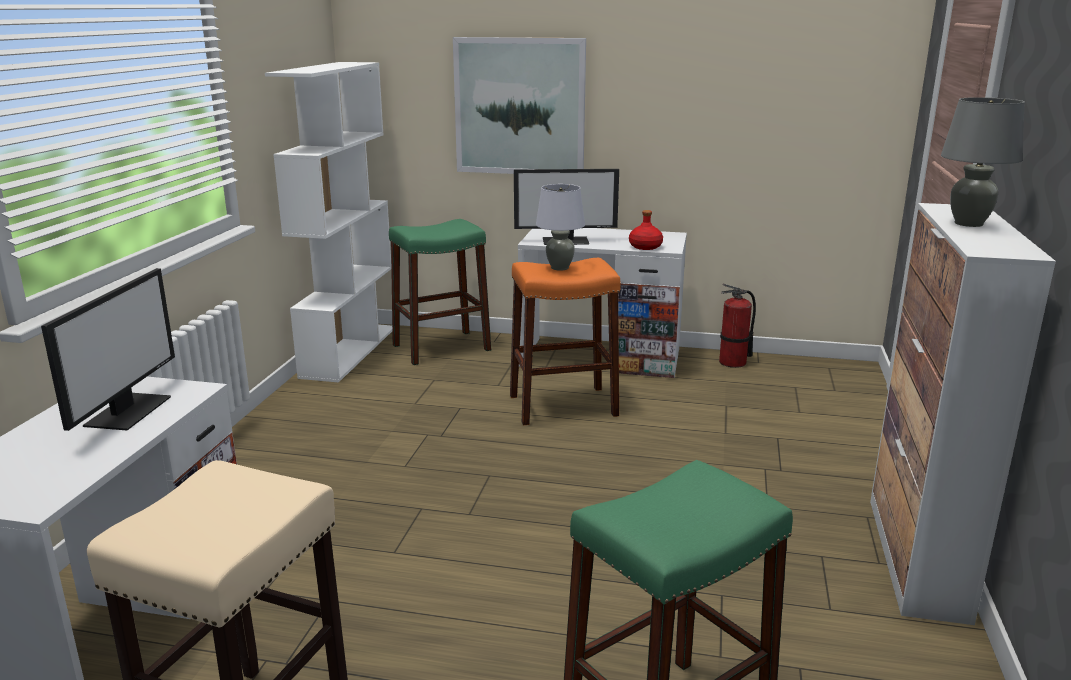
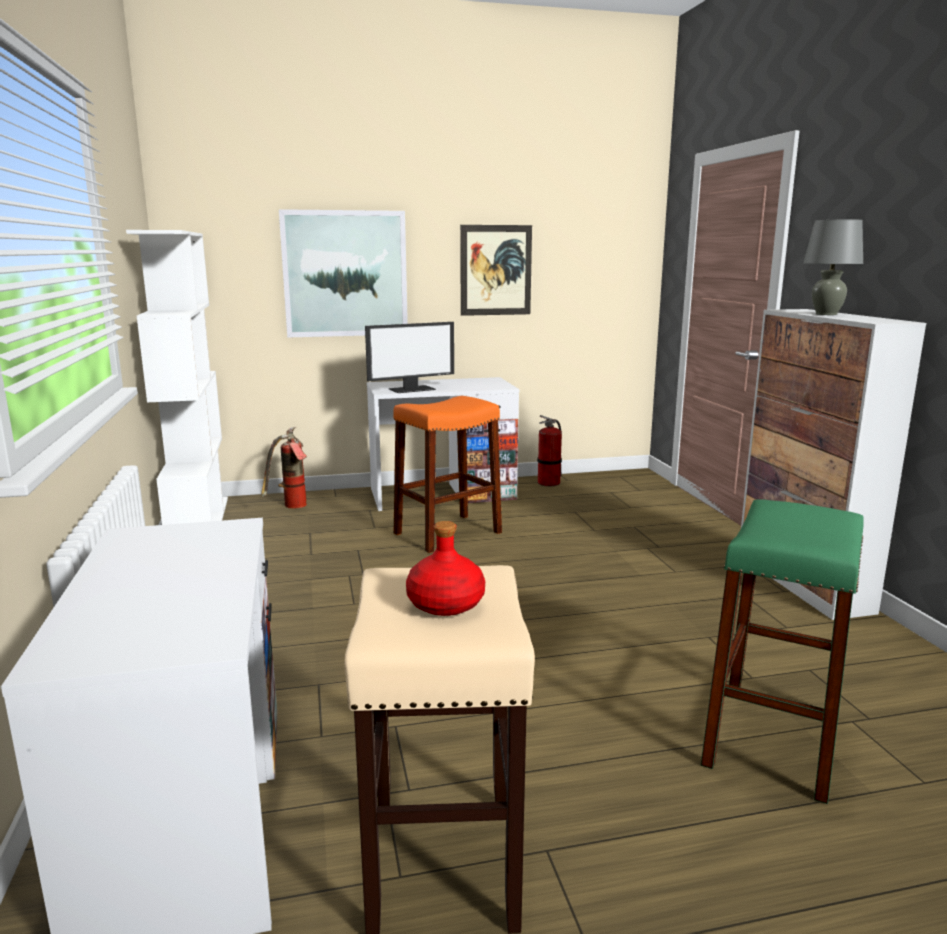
camera: 25 degrees left, 5 degrees down
monitor [41,268,175,431] -> none
green stool [389,219,491,365] -> fire extinguisher [261,428,307,508]
grey table lamp [536,184,585,271] -> none
red bottle [629,210,663,250] -> red bottle moved to [406,521,485,616]
none -> picture [460,225,532,316]

